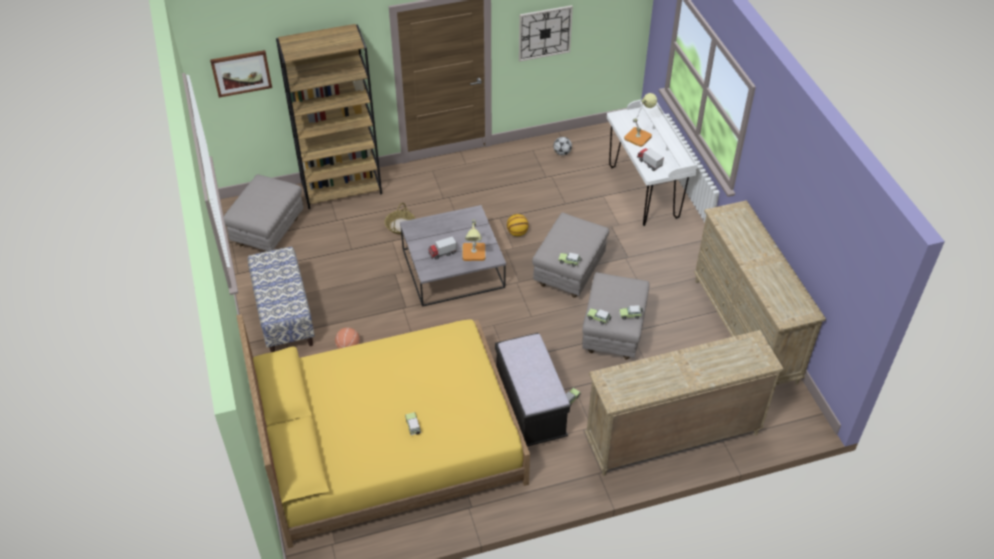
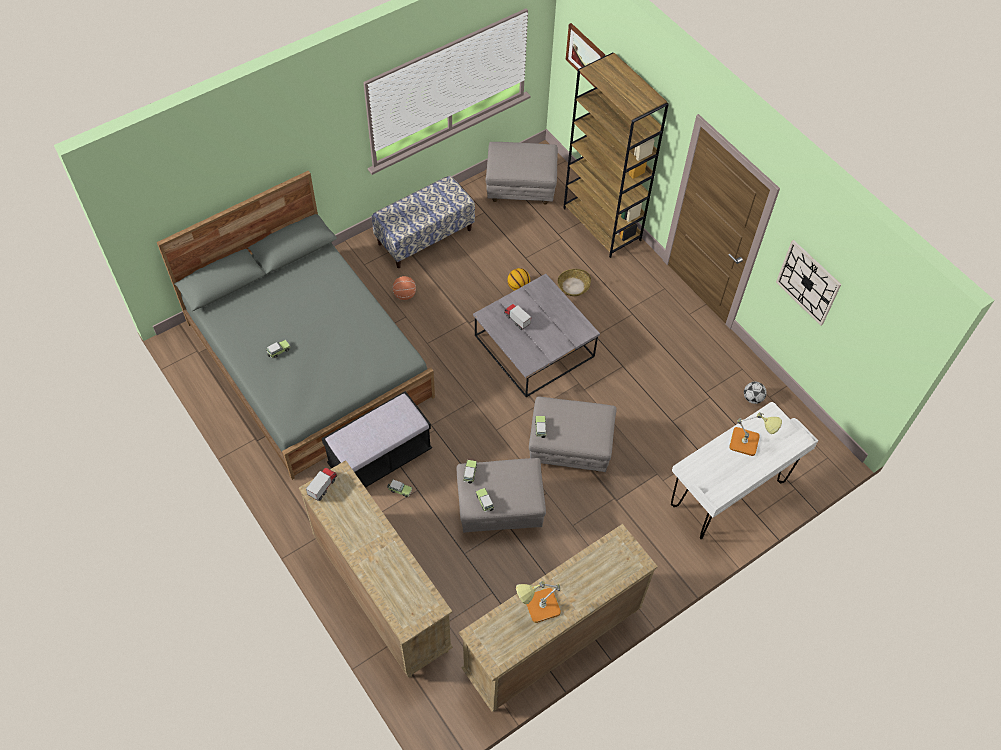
camera: 70 degrees right, 10 degrees up
yellow bed [236,314,530,548] -> grey bed [157,171,435,480]
table lamp [463,219,485,261] -> table lamp moved to [516,581,561,623]
basketball [507,214,529,236] -> basketball moved to [507,268,530,291]
toy truck [637,148,664,171] -> toy truck moved to [306,468,337,501]

